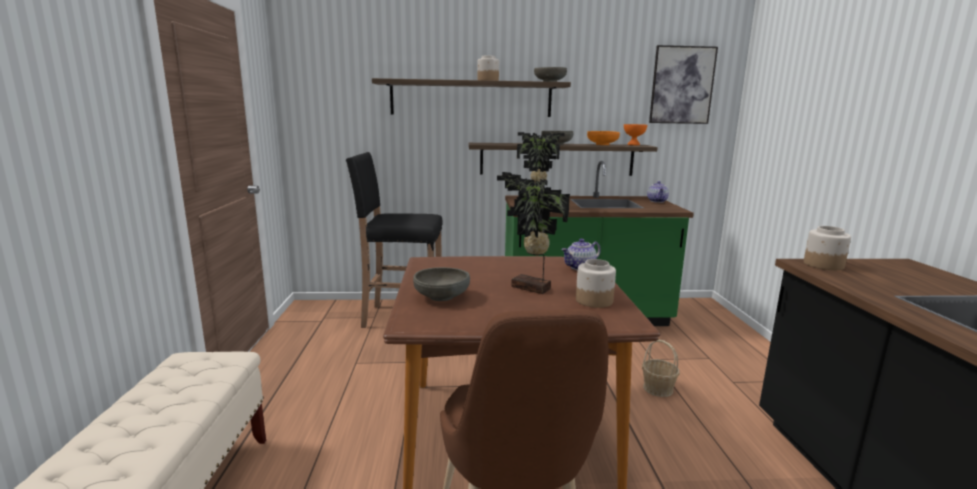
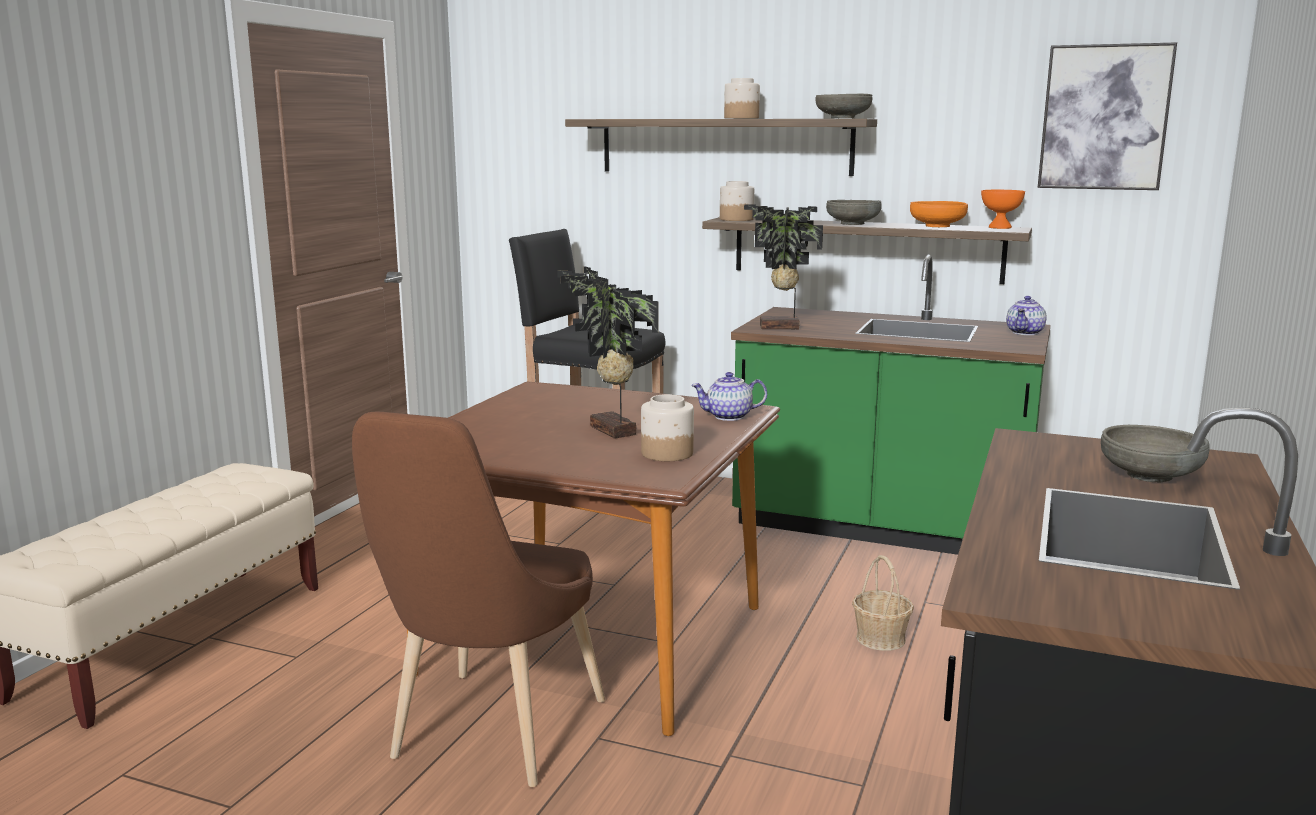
camera: 25 degrees right, 0 degrees up
grey bowl [413,267,470,301] -> grey bowl moved to [1101,425,1210,482]
jar [804,226,851,270] -> jar moved to [720,181,754,221]

